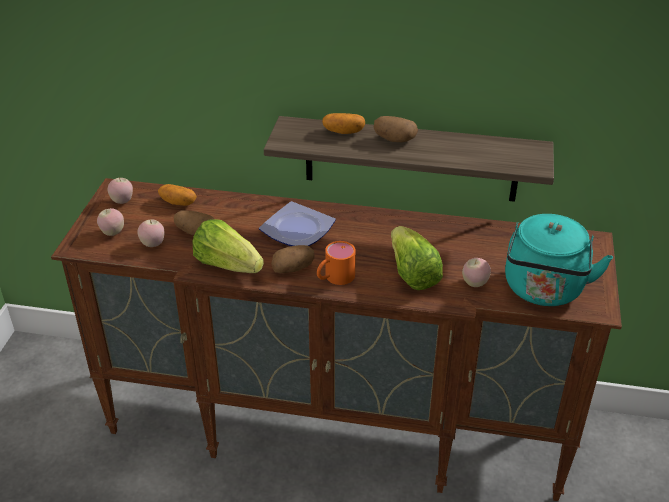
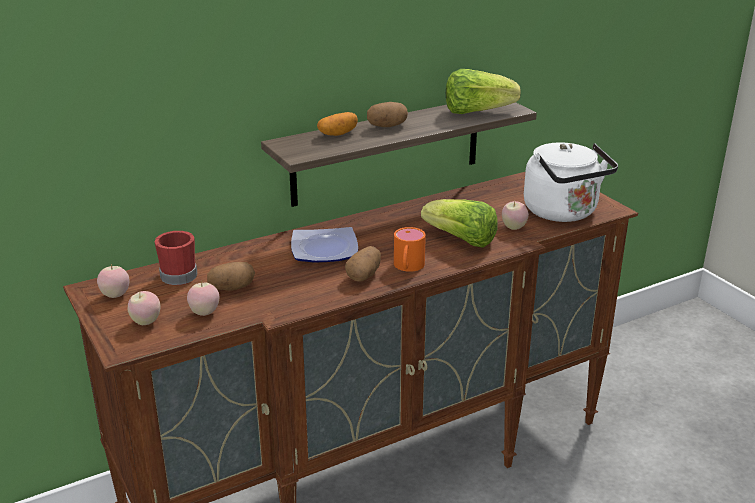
camera: 40 degrees left, 10 degrees down
potato [158,184,197,206] -> red mug [154,231,197,285]
lettuce [192,219,264,273] -> lettuce moved to [446,69,521,114]
turquoise kettle [505,214,613,306] -> white kettle [524,143,618,222]

